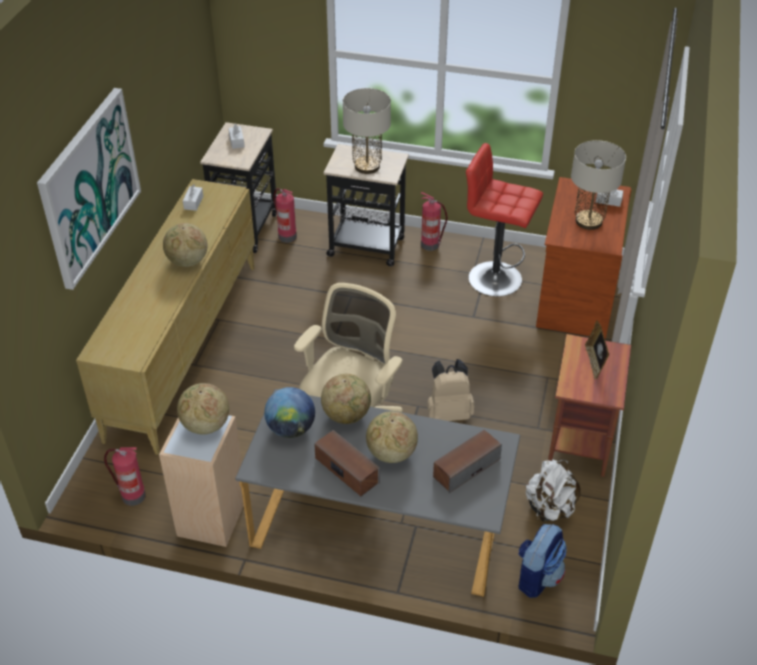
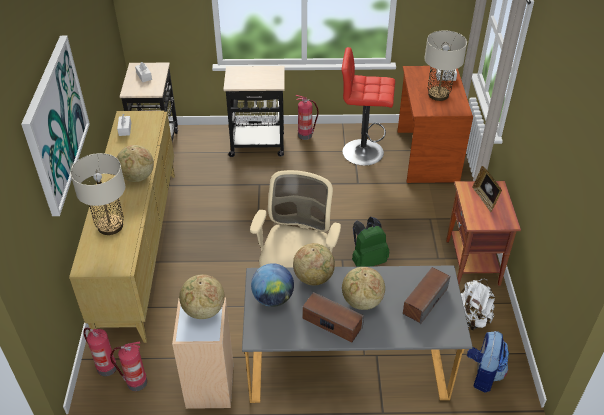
camera: 15 degrees left, 0 degrees up
fire extinguisher [273,188,297,243] -> fire extinguisher moved to [84,328,117,376]
table lamp [343,88,391,174] -> table lamp moved to [70,153,125,235]
beige backpack [427,359,474,421] -> green backpack [352,217,389,267]

